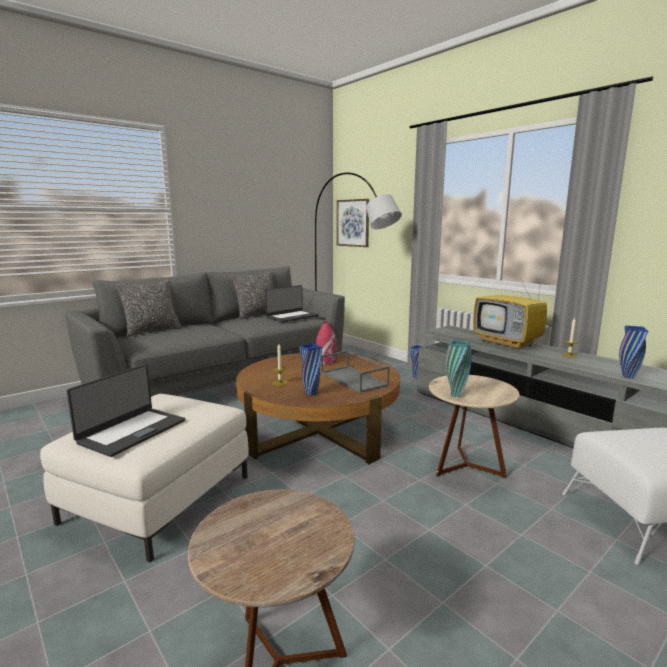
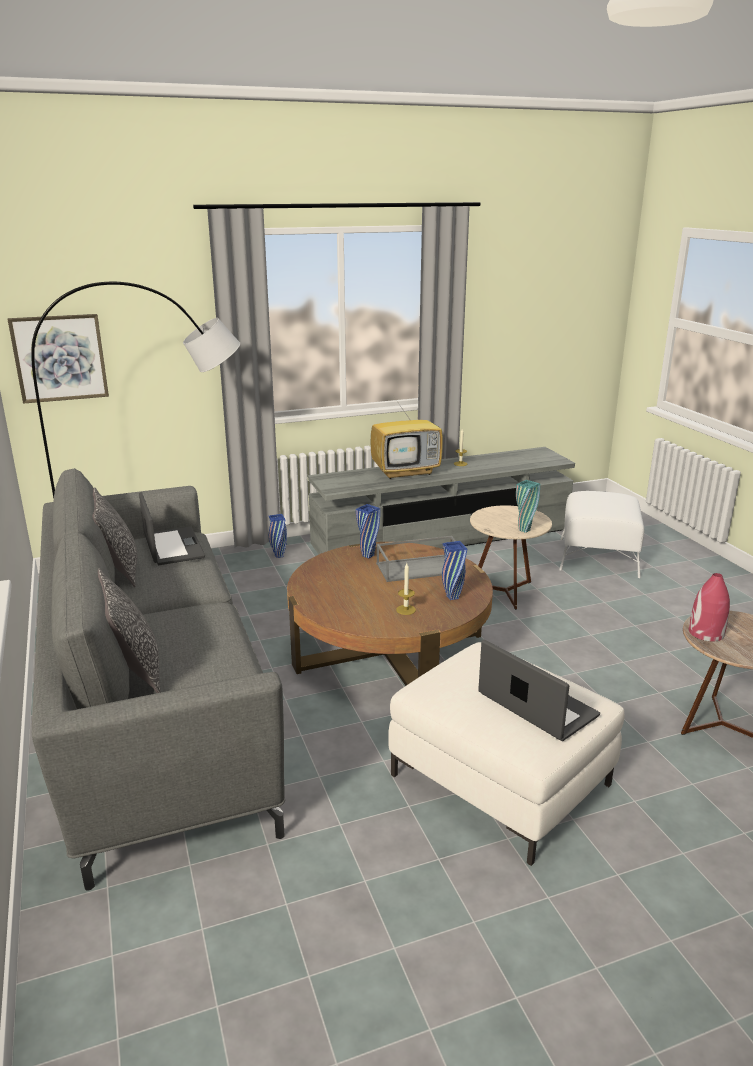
camera: 70 degrees left, 10 degrees up
red vase [316,322,337,365] -> red vase moved to [689,573,730,642]
blue vase [619,326,648,378] -> blue vase moved to [356,504,380,558]

